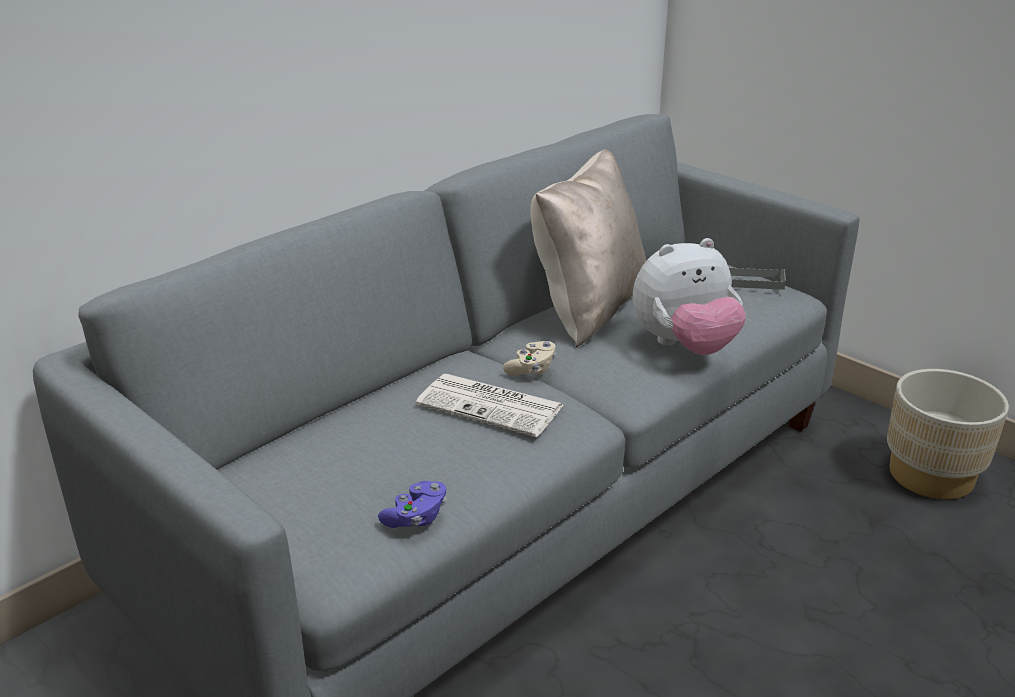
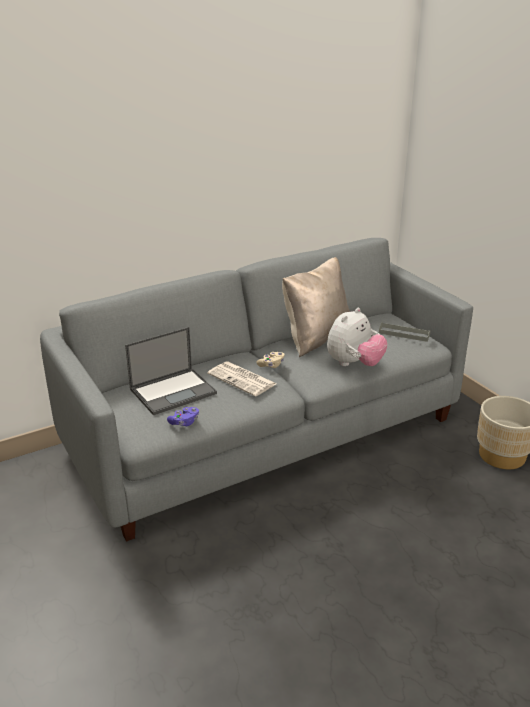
camera: 15 degrees right, 0 degrees up
plush toy [633,238,746,355] -> plush toy turned 45 degrees counterclockwise [327,308,388,366]
none -> laptop [125,327,217,415]

